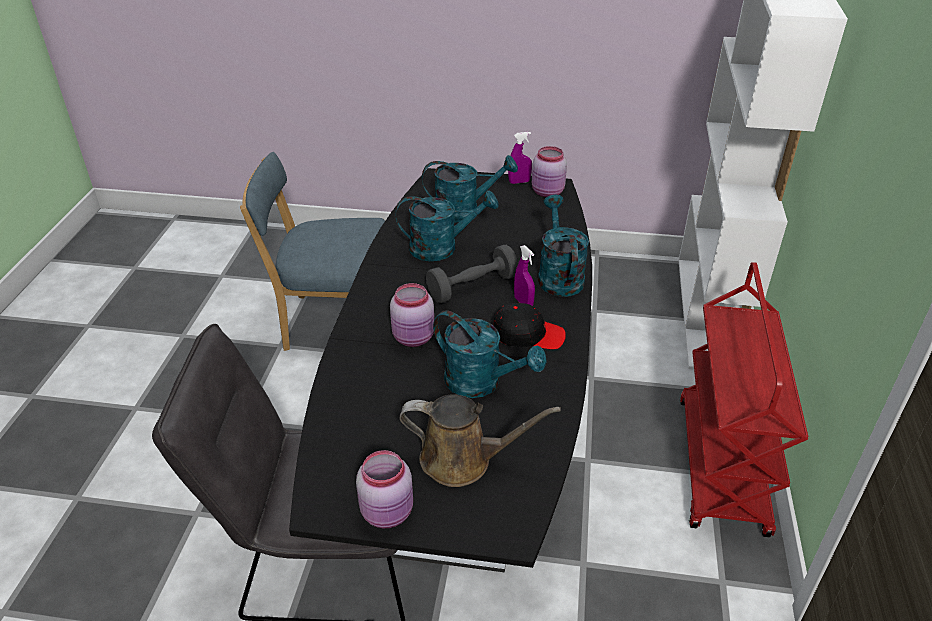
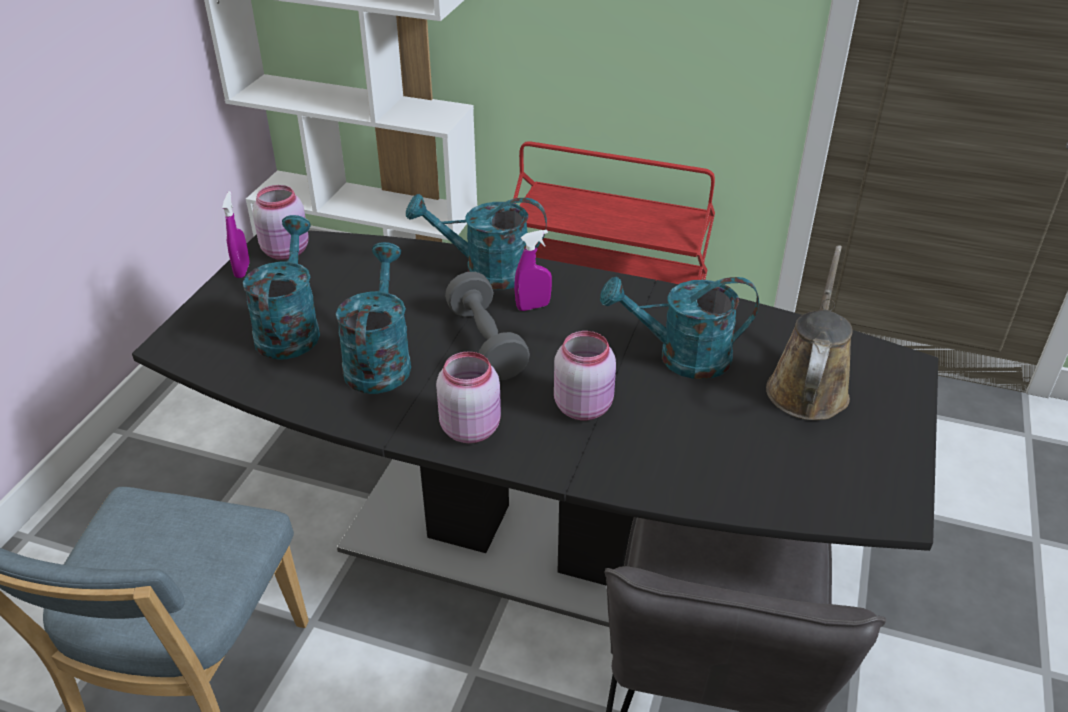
camera: 80 degrees left, 0 degrees up
pink jar [356,450,413,528] -> pink jar moved to [436,352,501,443]
turquoise watering can [433,310,547,398] -> turquoise watering can turned 135 degrees counterclockwise [600,276,759,379]
black cap [494,303,566,349] -> none

